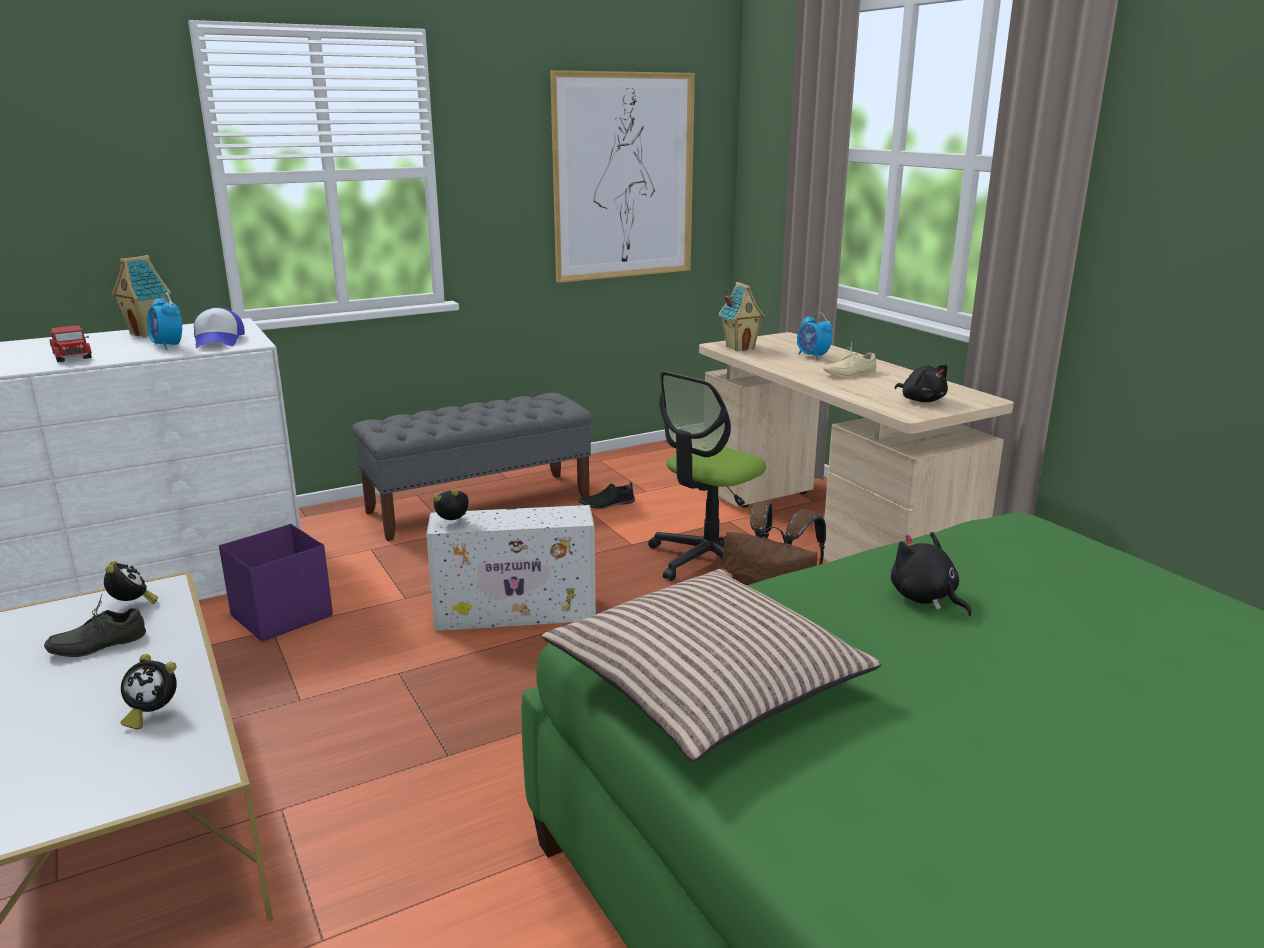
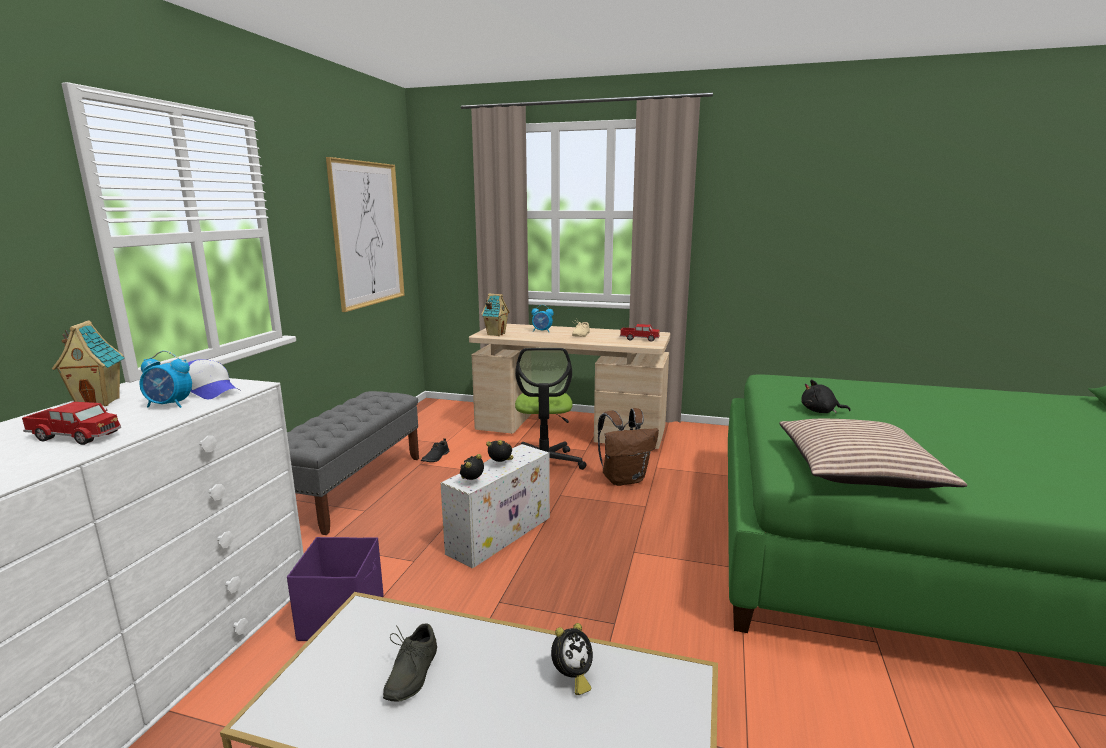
camera: 45 degrees left, 5 degrees down
alarm clock [104,561,158,604] -> alarm clock moved to [486,440,514,462]
black plush toy [895,365,948,402] -> toy truck [620,324,660,342]

